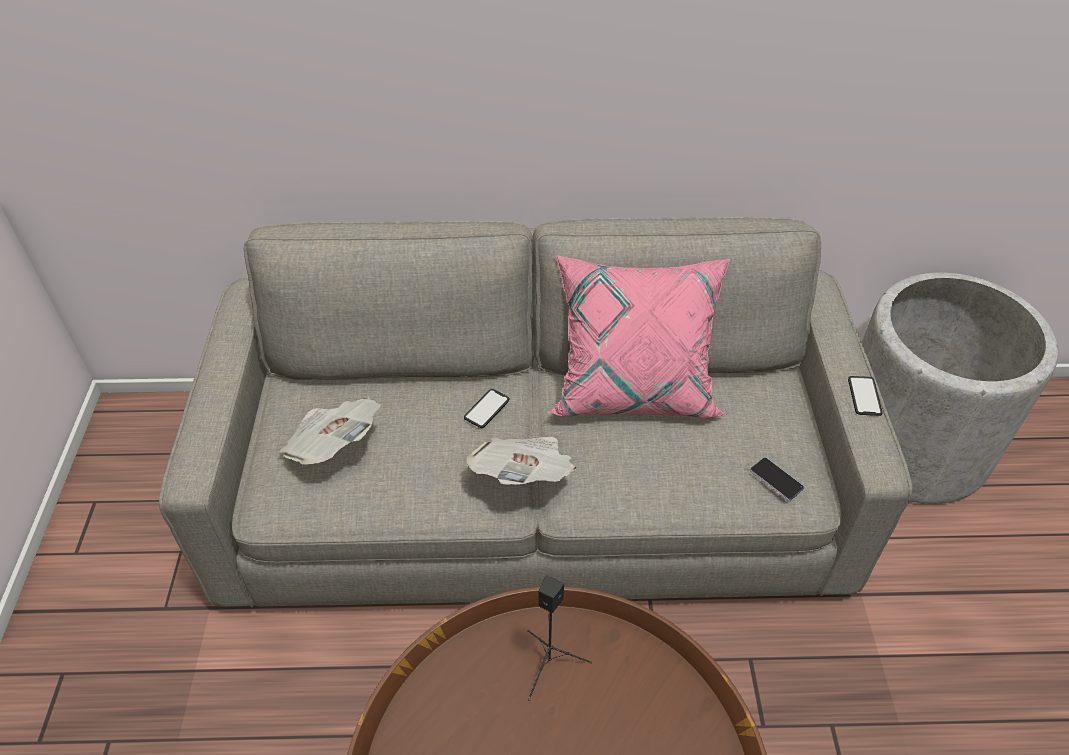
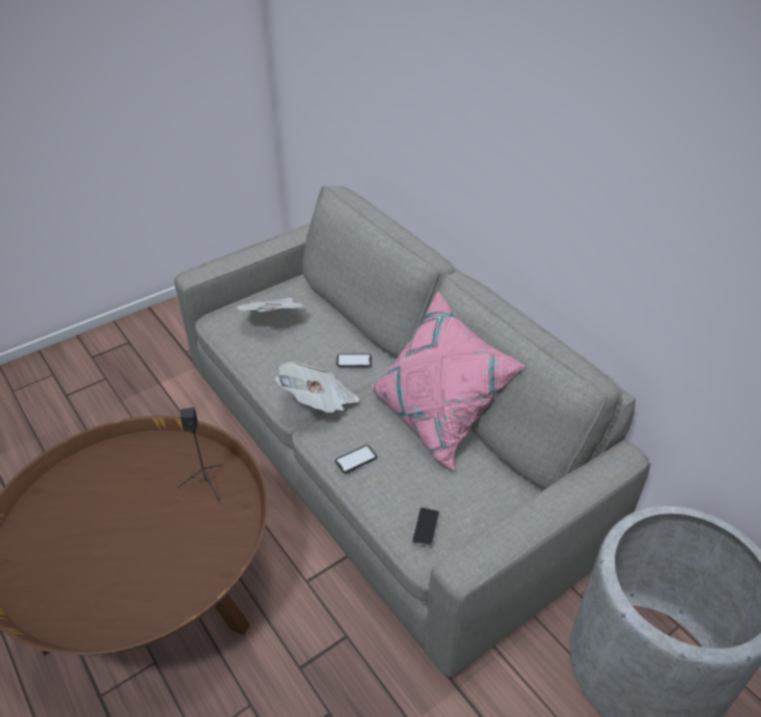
camera: 55 degrees right, 5 degrees down
phone [848,376,882,416] -> phone moved to [335,445,377,473]

